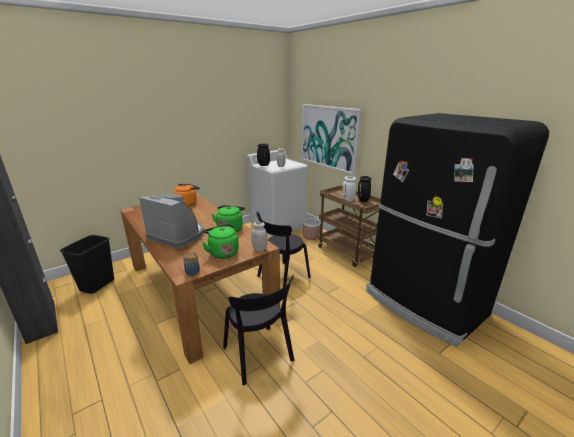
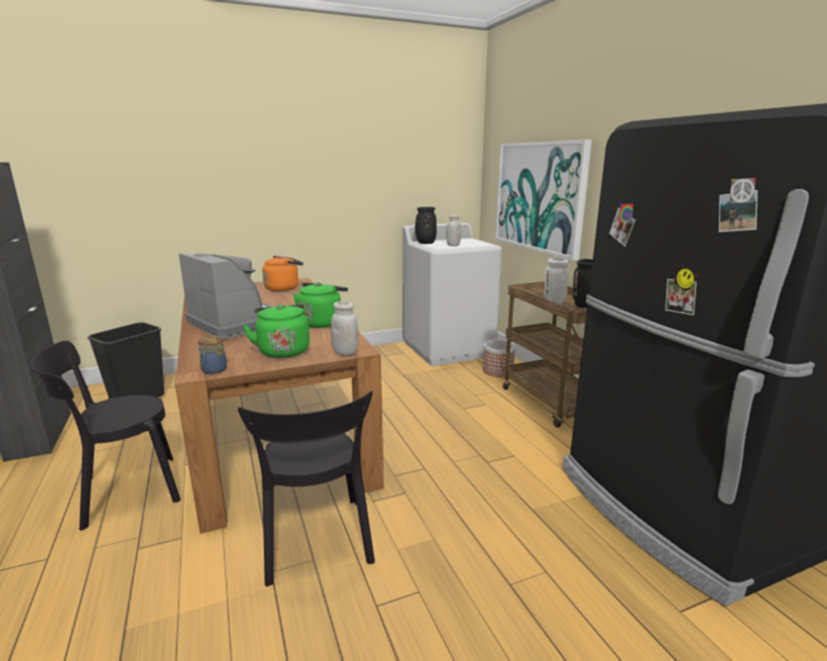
camera: 15 degrees right, 5 degrees down
black chair [256,212,311,287] -> black chair moved to [30,341,181,530]

